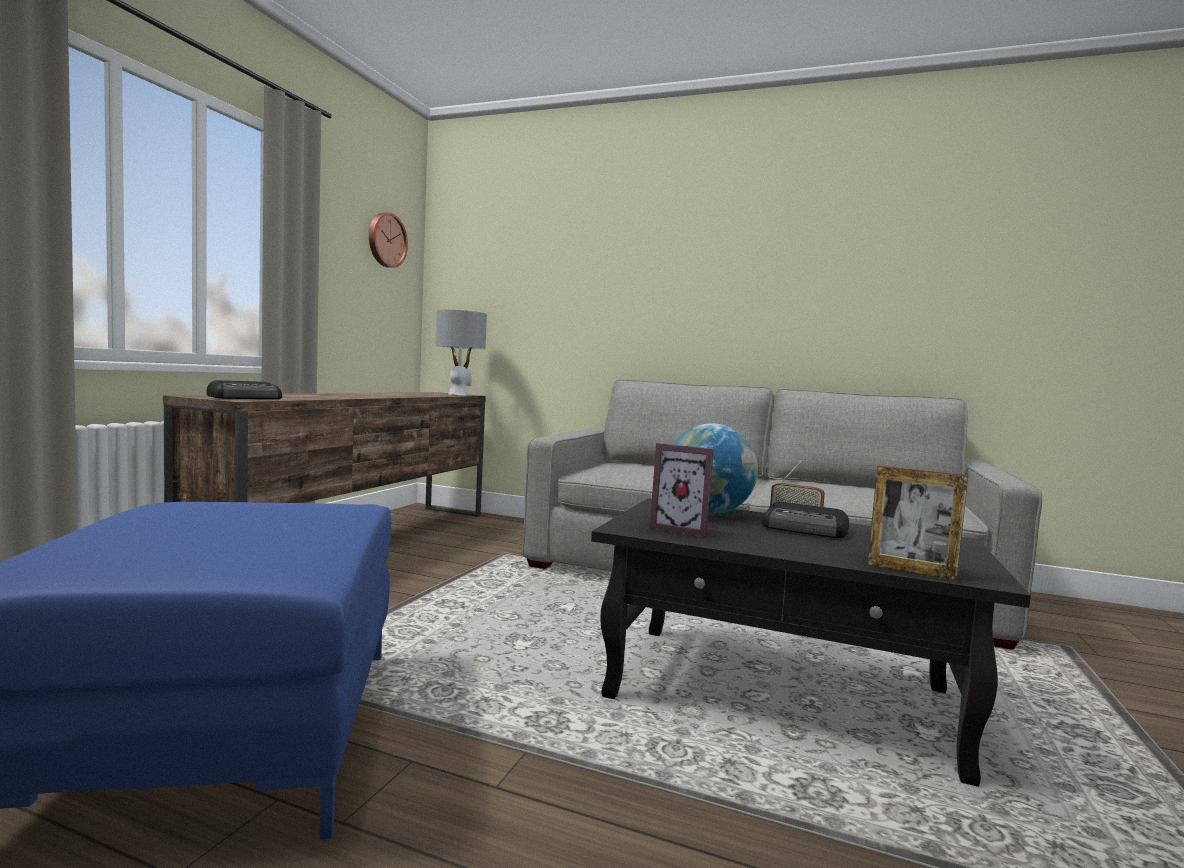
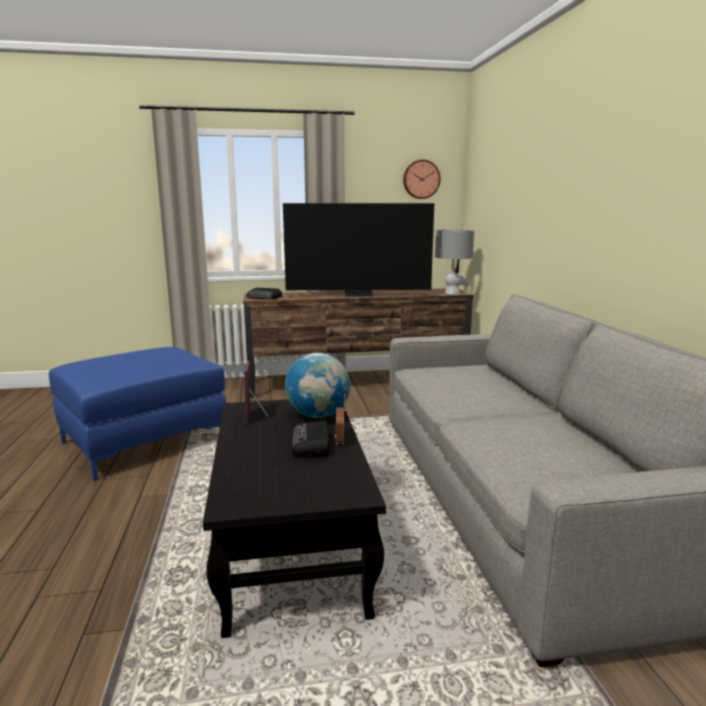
camera: 60 degrees right, 10 degrees up
picture frame [868,466,968,580] -> none
none -> television [283,203,434,297]

